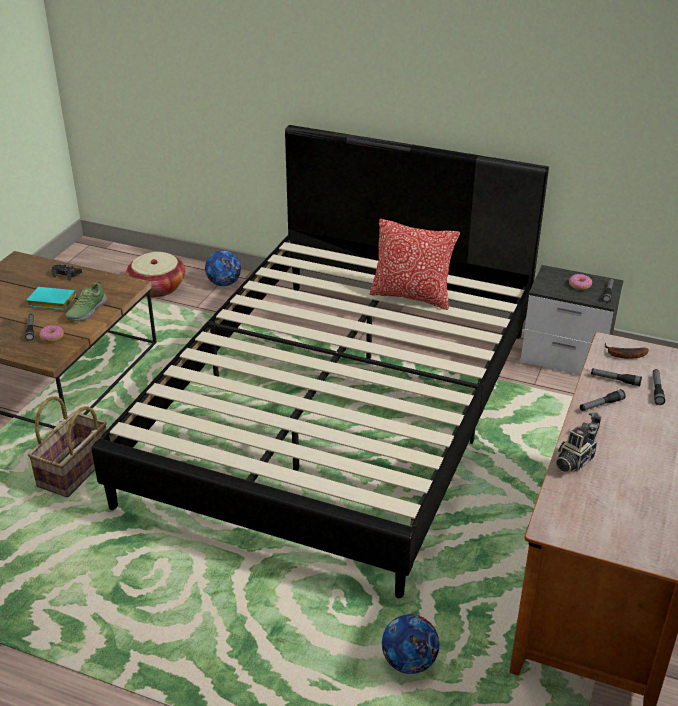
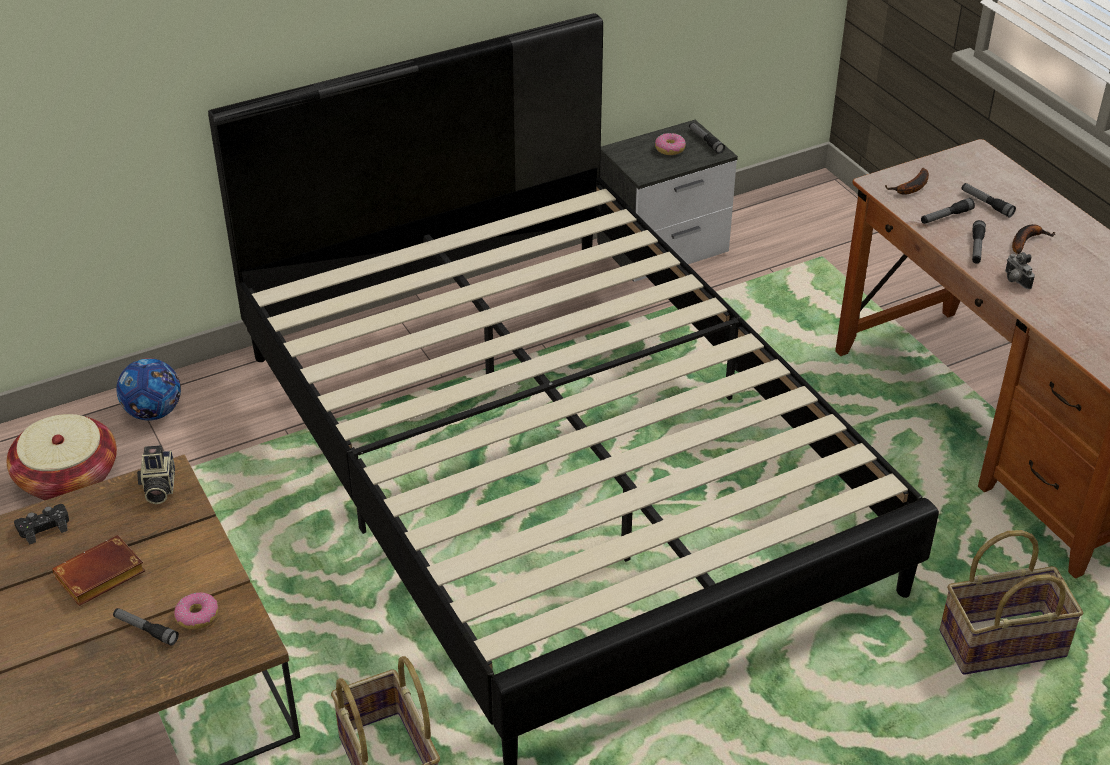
camera: 50 degrees left, 5 degrees up
turquoise book [26,287,76,310] -> brown book [52,535,145,606]
shoe [65,281,107,321] -> none
pillow [369,219,460,310] -> none
football [382,614,439,674] -> basket [939,530,1083,675]
camera [555,427,597,473] -> camera moved to [137,445,175,504]
none -> banana [1012,224,1056,254]

